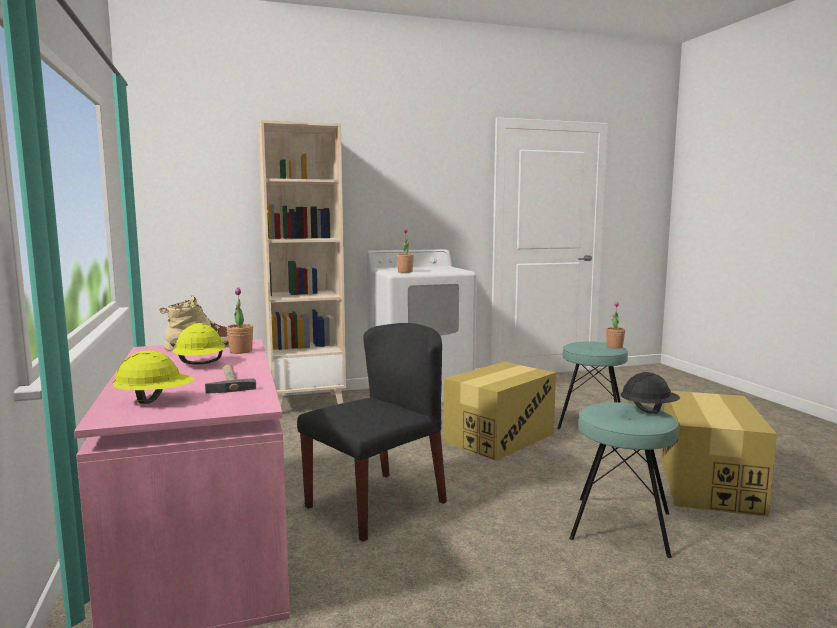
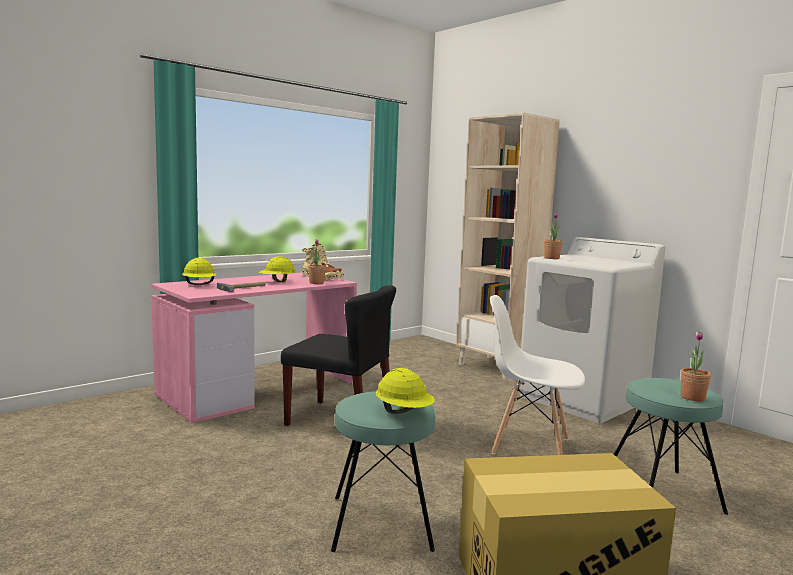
camera: 65 degrees right, 0 degrees up
cardboard box [443,362,556,461] -> white chair [490,295,585,455]
black hard hat [620,372,680,414] -> yellow hard hat [376,368,435,414]

